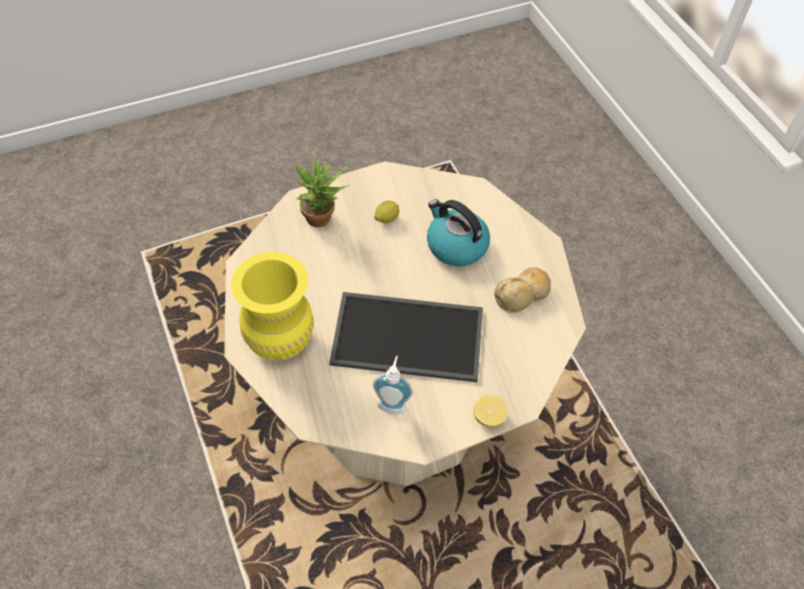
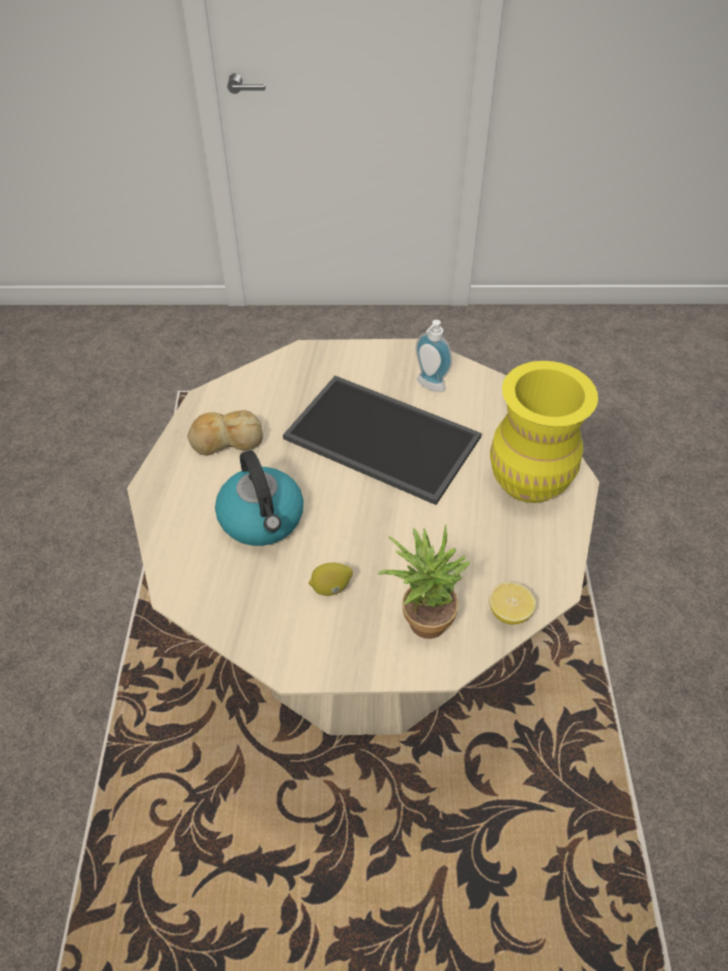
camera: 155 degrees left, 5 degrees down
lemon [473,394,508,427] -> lemon moved to [489,582,536,624]

